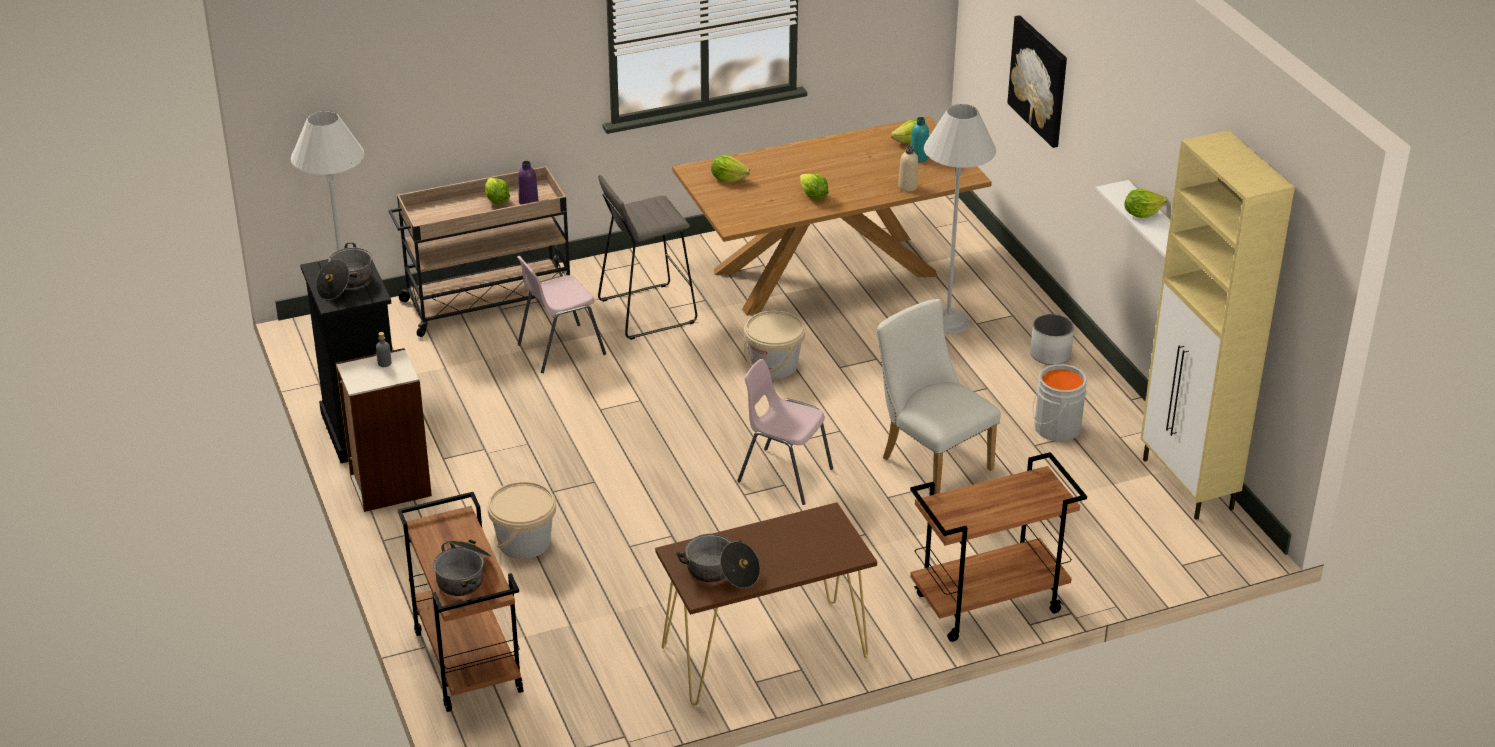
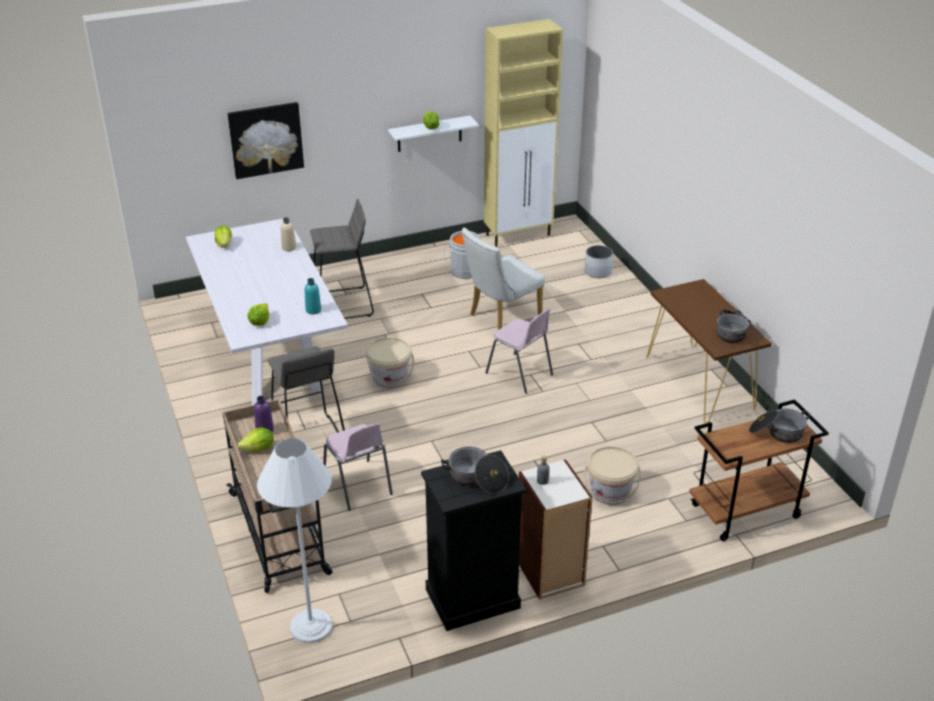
camera: 90 degrees left, 0 degrees up
brown dining table [672,116,992,315] -> white dining table [186,219,348,405]
pink chair [737,359,833,505] -> pink chair turned 75 degrees counterclockwise [485,309,553,394]
lettuce [800,174,828,199] -> none
turquoise bottle [910,117,929,162] -> turquoise bottle moved to [305,278,321,314]
brown cart [910,452,1087,642] -> none
white floor lamp [924,104,996,334] -> grey stool [310,199,374,319]
white planter [1030,314,1074,365] -> white planter moved to [585,245,613,278]

